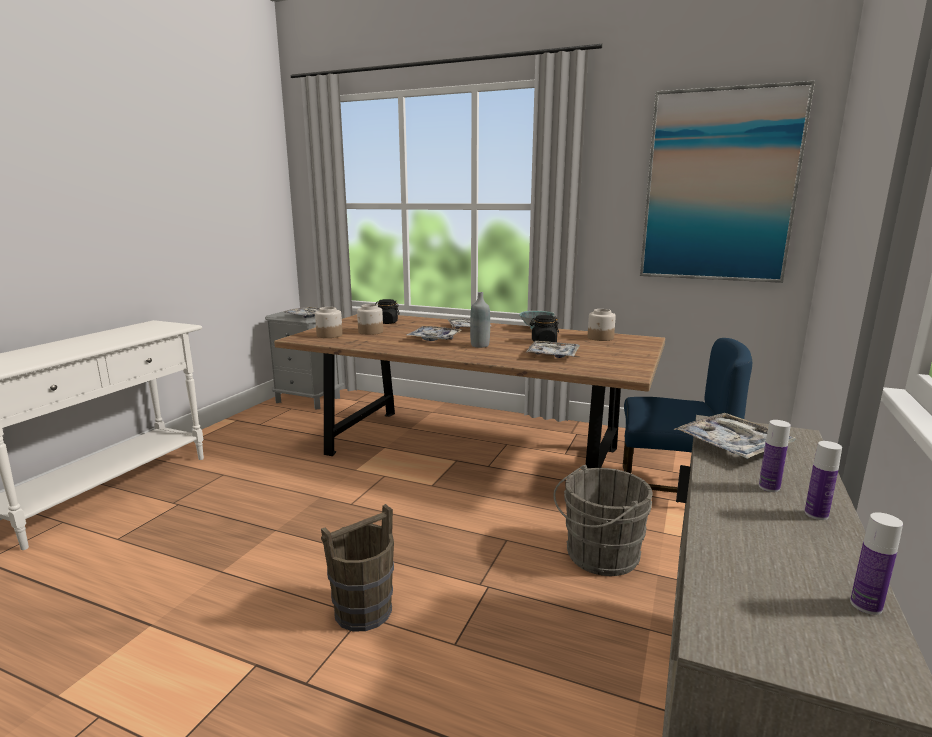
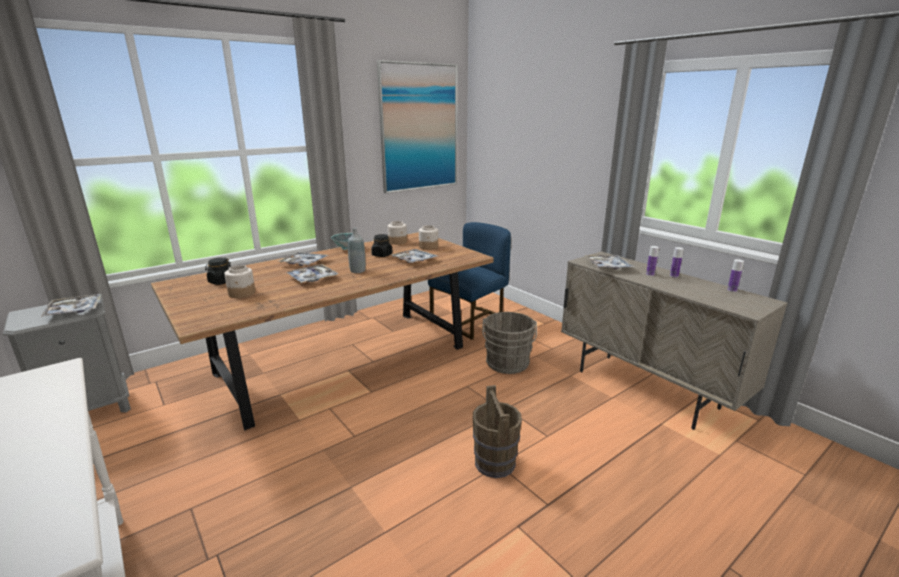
camera: 60 degrees left, 5 degrees up
jar [315,307,343,338] -> jar moved to [419,225,438,250]

